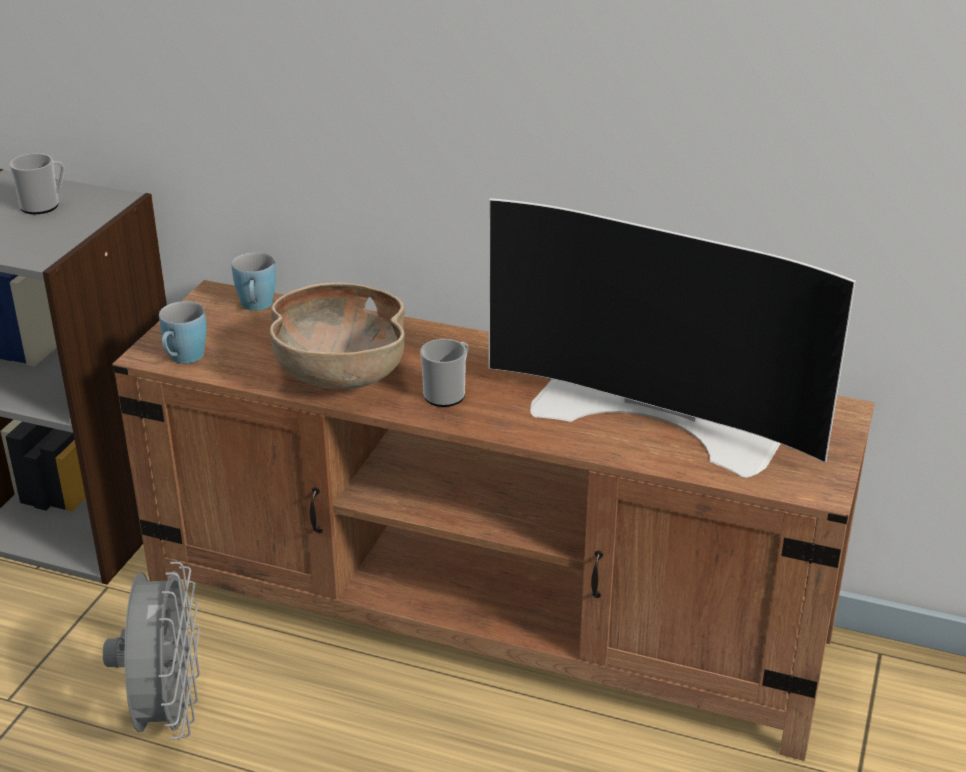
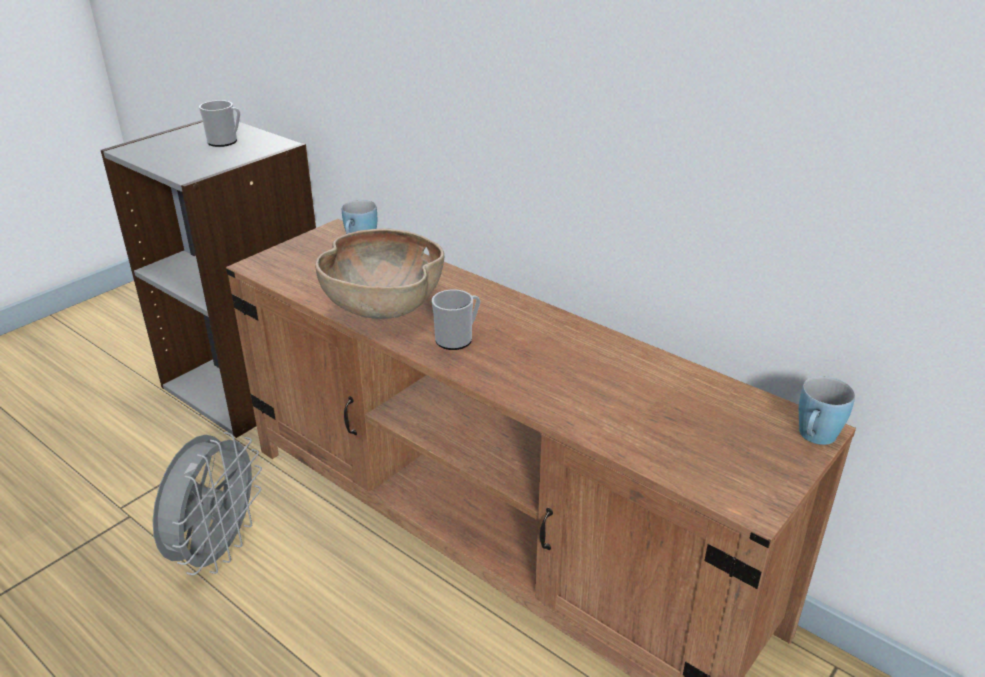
camera: 20 degrees right, 0 degrees up
blue mug [159,301,207,363] -> blue mug moved to [799,376,855,445]
television [489,198,856,478] -> none

